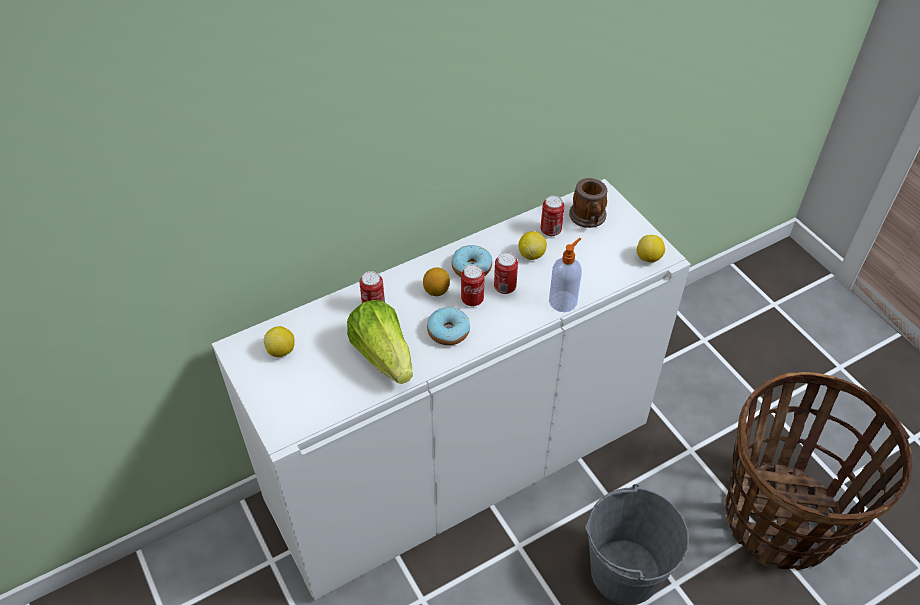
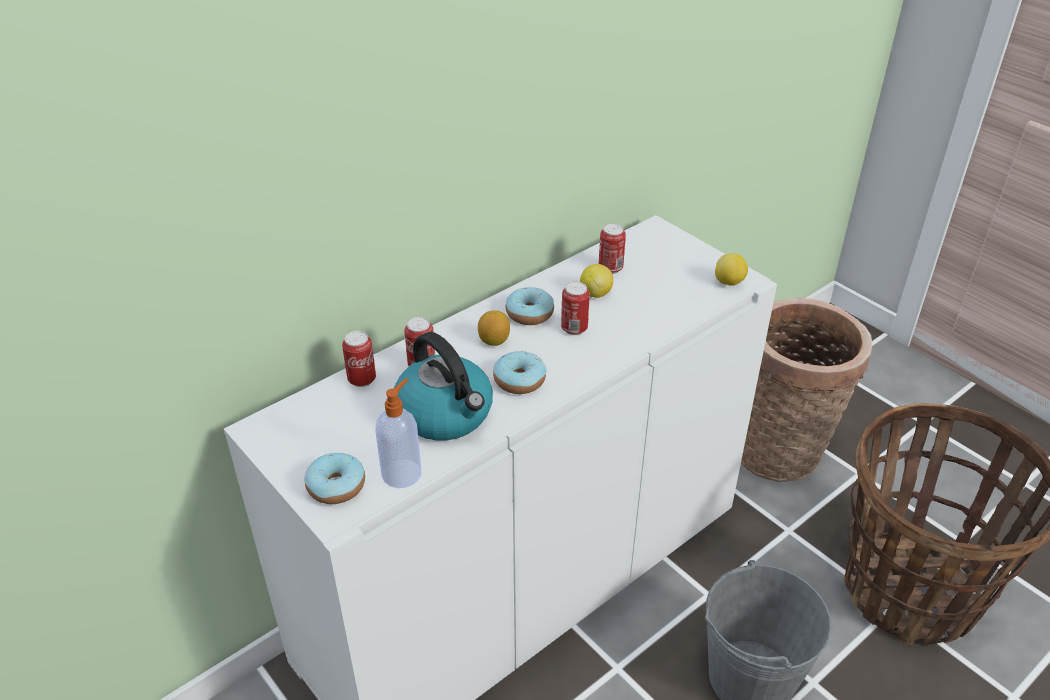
camera: 10 degrees left, 10 degrees down
lemon [264,326,295,357] -> none
lettuce [347,300,413,384] -> kettle [394,332,493,441]
can [461,264,485,306] -> can moved to [342,331,376,387]
soap dispenser [549,238,582,312] -> soap dispenser moved to [375,378,421,488]
mug [569,178,608,228] -> none
none -> donut [304,453,365,504]
none -> basket [741,298,872,482]

